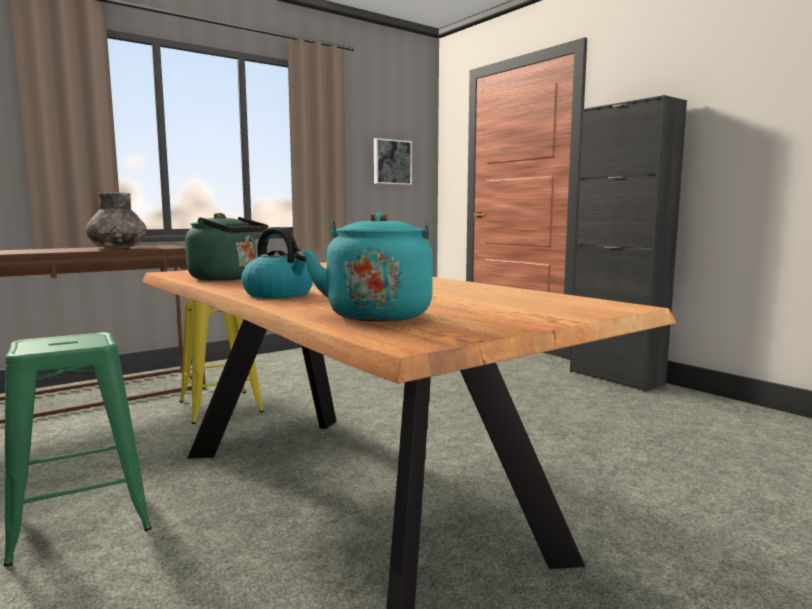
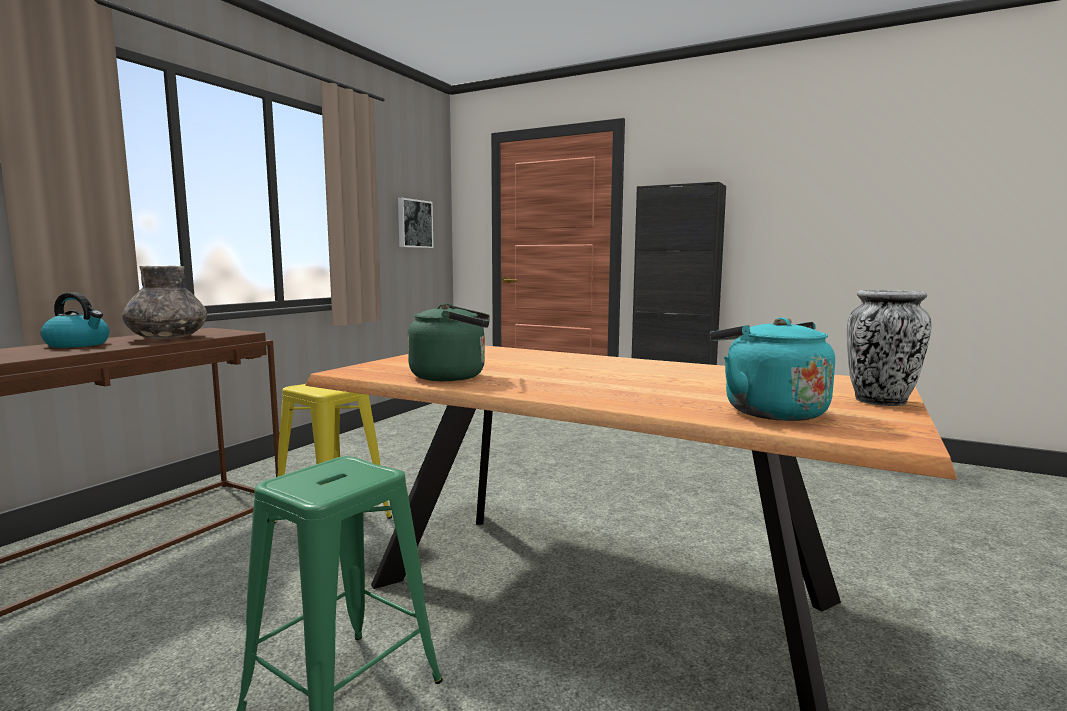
camera: 25 degrees left, 0 degrees up
kettle [241,227,313,298] -> kettle moved to [40,292,109,348]
none -> vase [847,290,932,406]

